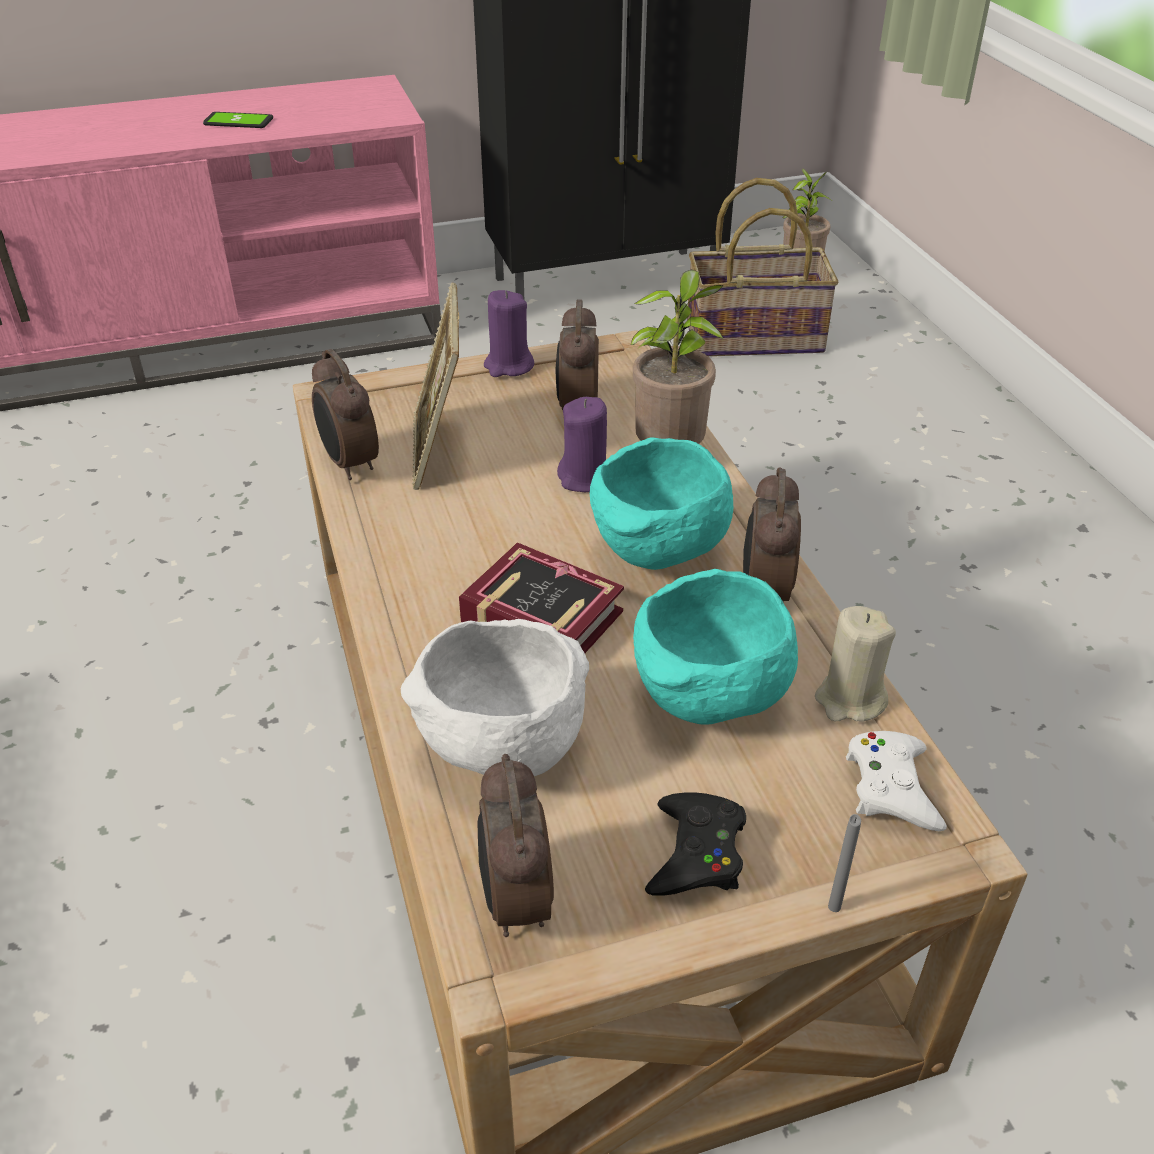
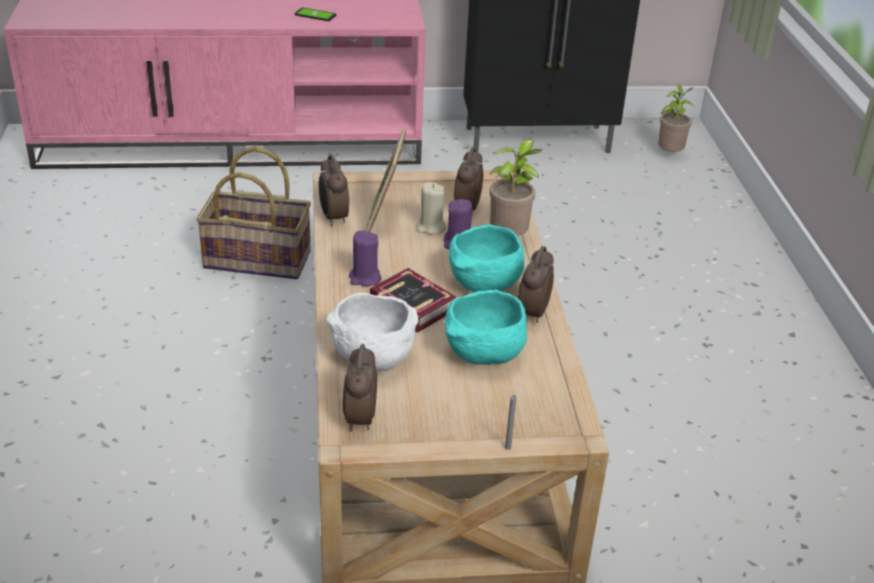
camera: 10 degrees right, 5 degrees down
purple candle [484,290,534,377] -> purple candle moved to [349,231,381,286]
black game controller [645,792,746,896] -> none
basket [687,178,838,356] -> basket moved to [196,146,311,279]
beige candle [815,606,896,722] -> beige candle moved to [416,182,446,235]
white game controller [846,731,947,831] -> none

